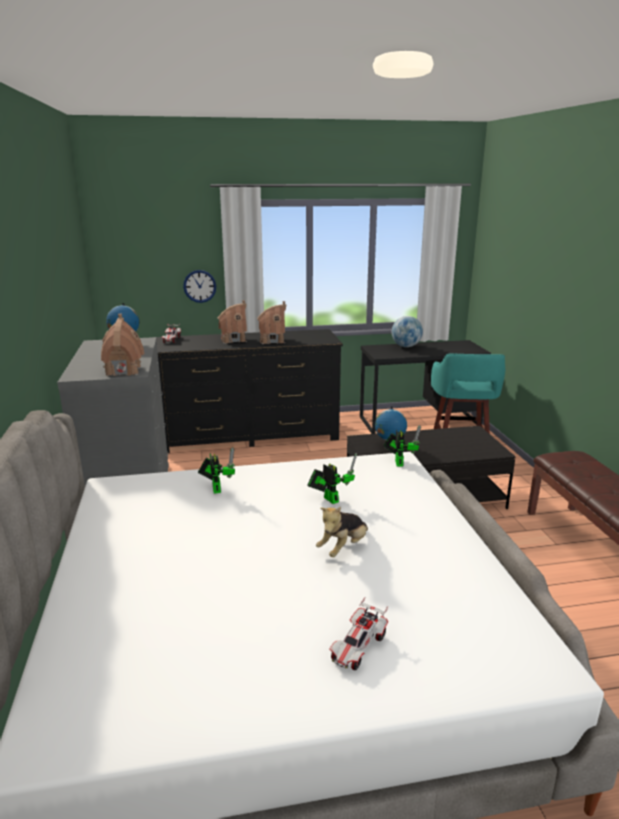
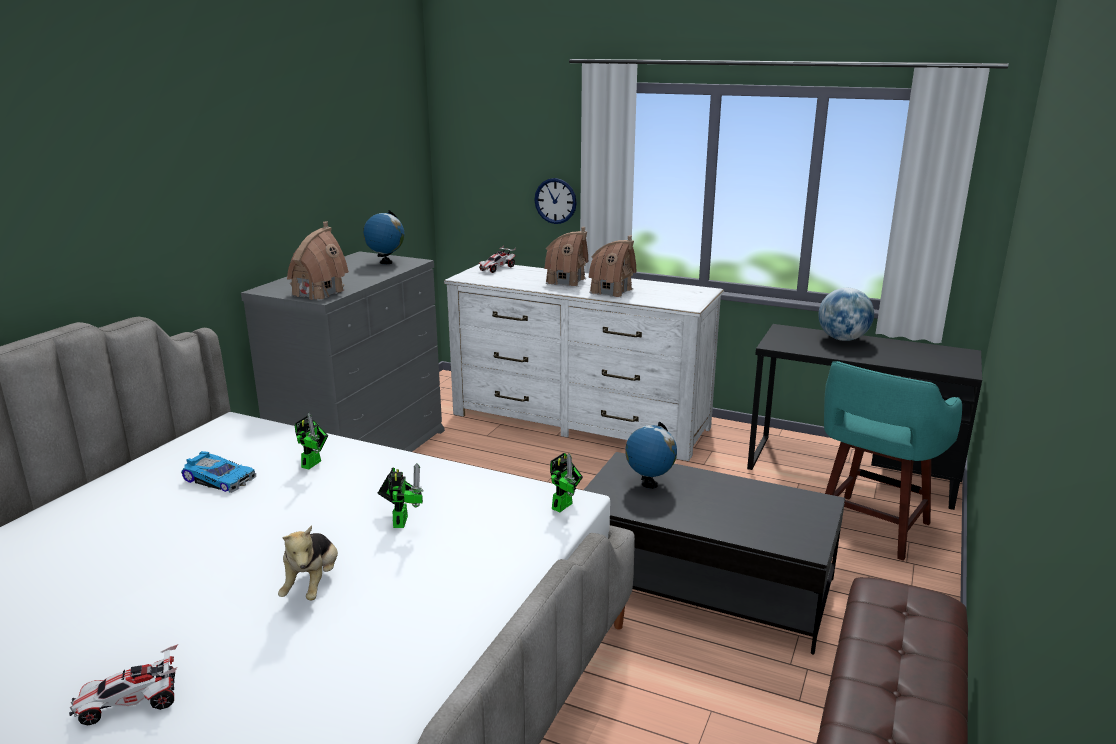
camera: 35 degrees right, 0 degrees up
black dresser [156,329,343,453] -> white dresser [444,264,724,461]
plush toy [316,507,368,557] -> plush toy turned 75 degrees counterclockwise [278,525,338,601]
none -> toy car [181,451,256,493]

